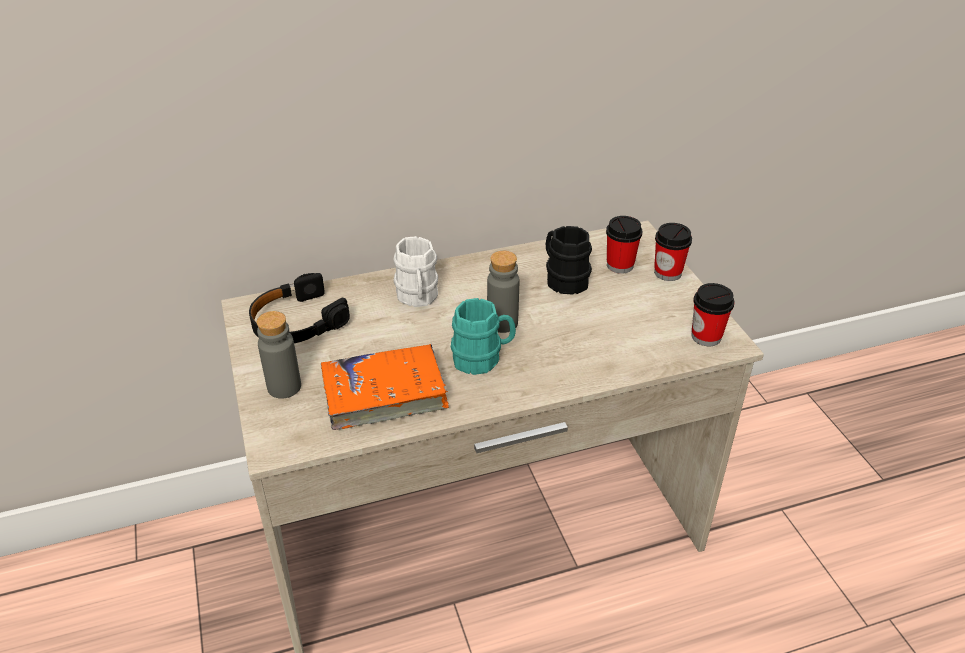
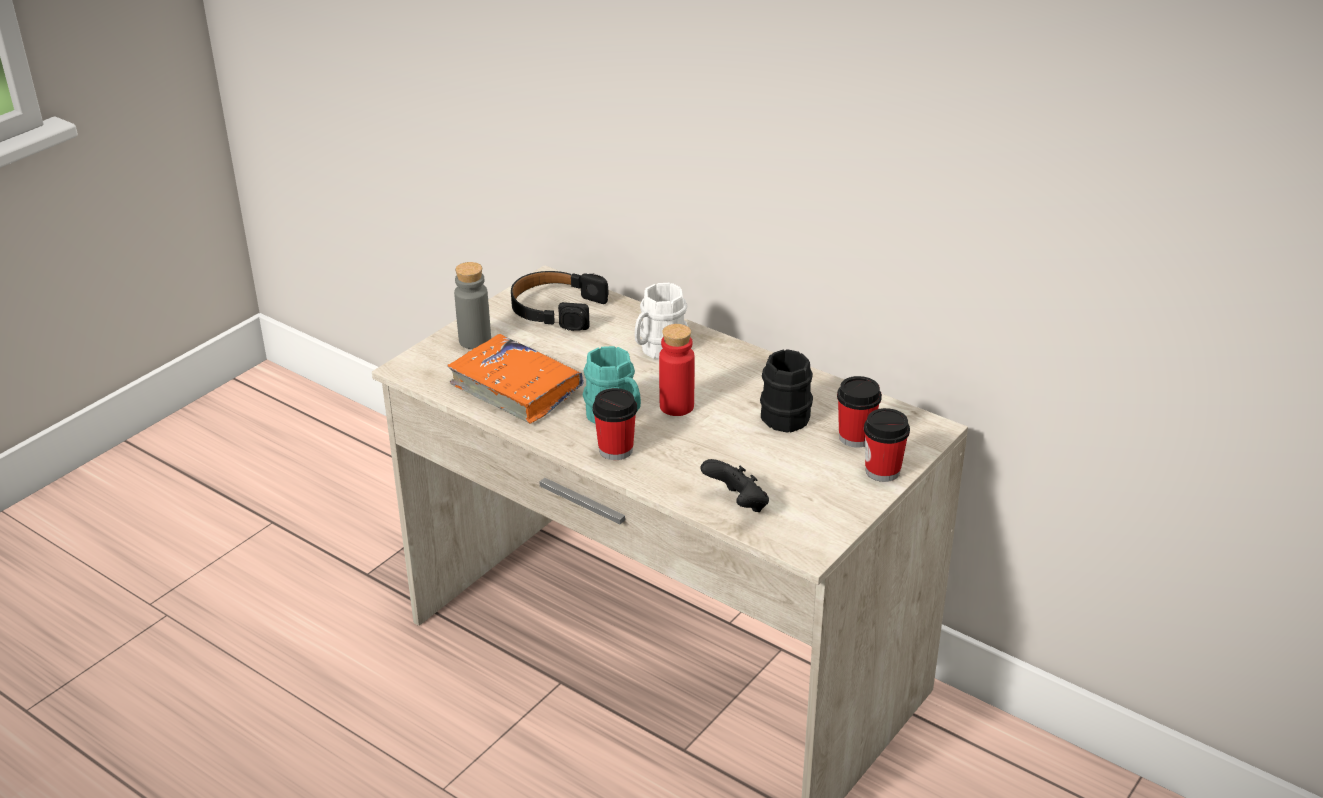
camera: 55 degrees right, 5 degrees down
grey bottle [487,251,519,333] -> red bottle [659,324,695,416]
cup [691,283,734,346] -> cup moved to [593,388,637,460]
none -> black game controller [701,459,769,512]

